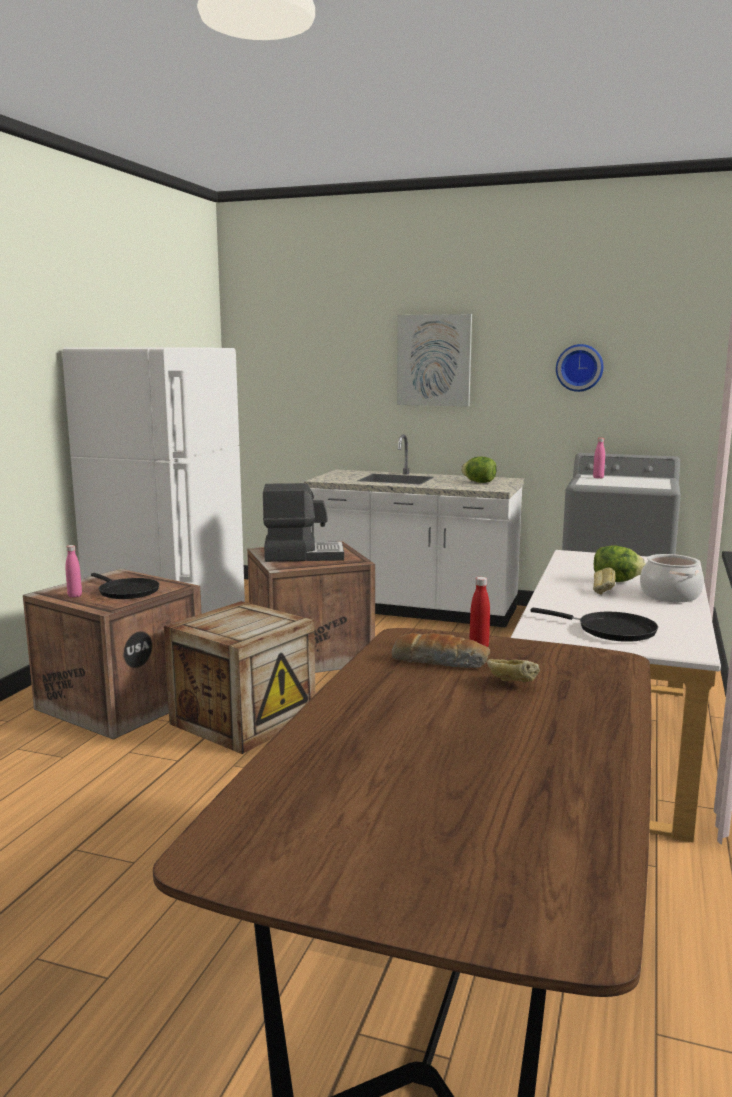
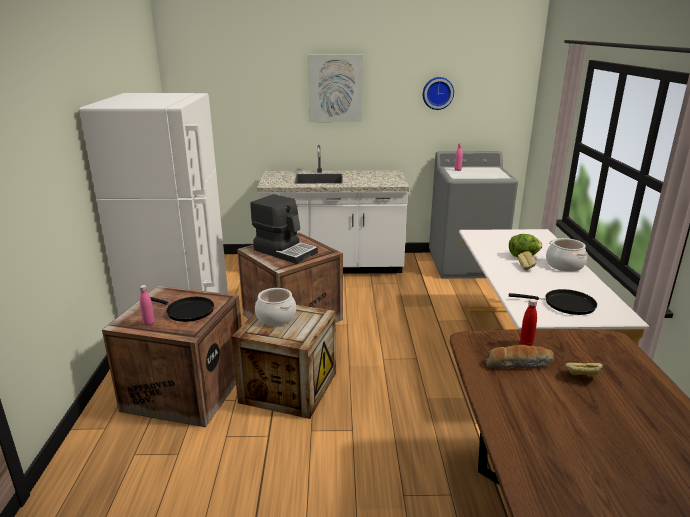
camera: 20 degrees left, 10 degrees up
coffee machine [263,483,344,562] -> coffee machine turned 60 degrees clockwise [250,194,318,264]
lettuce [461,457,497,483] -> none
none -> cooking pot [255,288,296,326]

